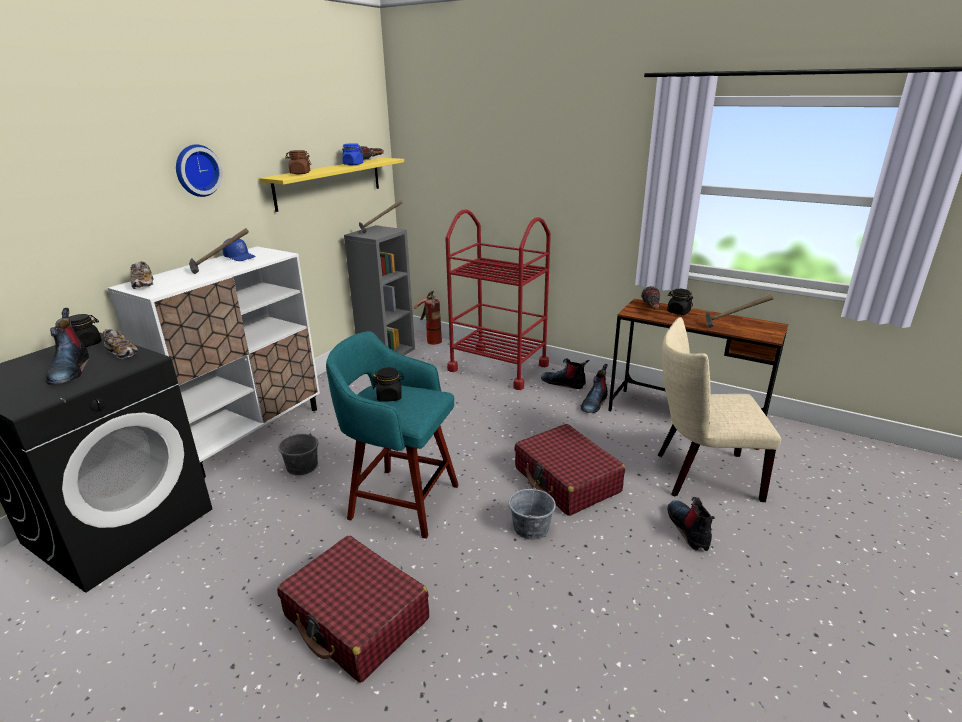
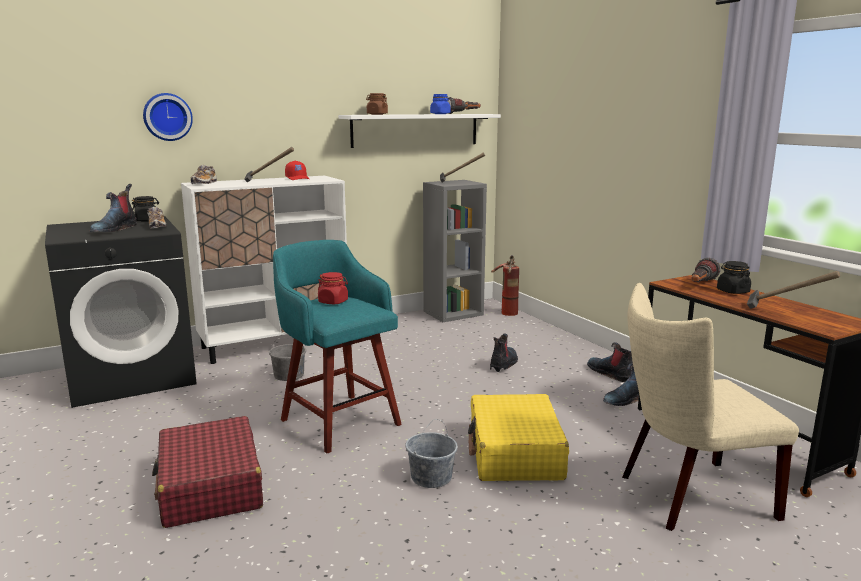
camera: 30 degrees right, 10 degrees down
wall clock [176,144,223,197] -> wall clock moved to [143,93,193,141]
blue cap [222,238,256,261] -> red cap [285,161,309,180]
yellow shelf [259,158,404,212] -> white shelf [338,114,501,148]
black jar [373,367,404,402] -> red jar [318,272,348,304]
red cart [445,209,551,390] -> none
red suitcase [514,424,625,516] -> yellow suitcase [468,394,569,481]
beige chair [658,317,781,502] -> beige chair turned 45 degrees counterclockwise [622,283,799,531]
boot [667,497,715,551] -> boot moved to [490,333,518,372]

